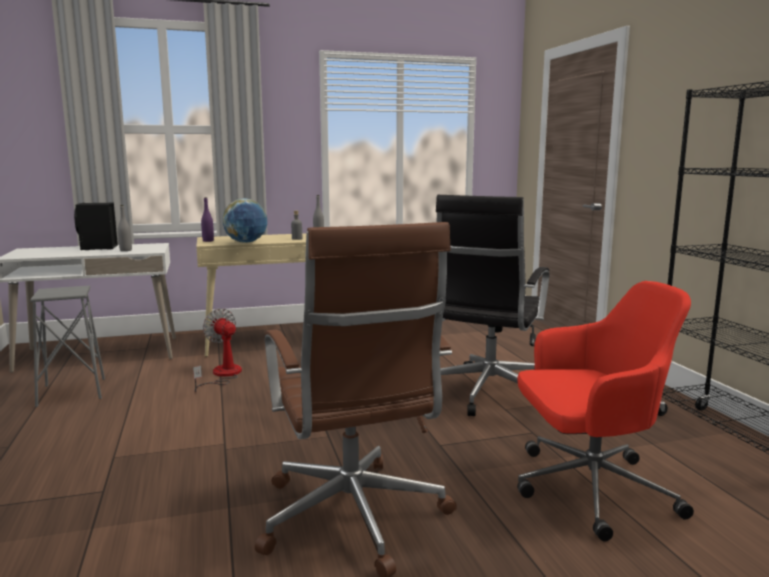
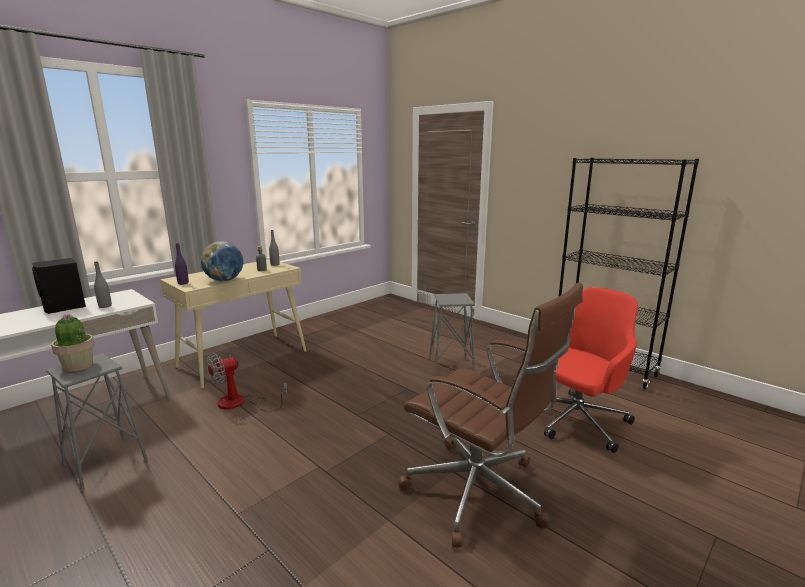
camera: 30 degrees left, 5 degrees up
fan [193,308,242,393] -> fan turned 60 degrees counterclockwise [206,353,288,411]
black office chair [436,195,549,416] -> grey stool [429,293,475,377]
none -> potted plant [51,313,95,372]

